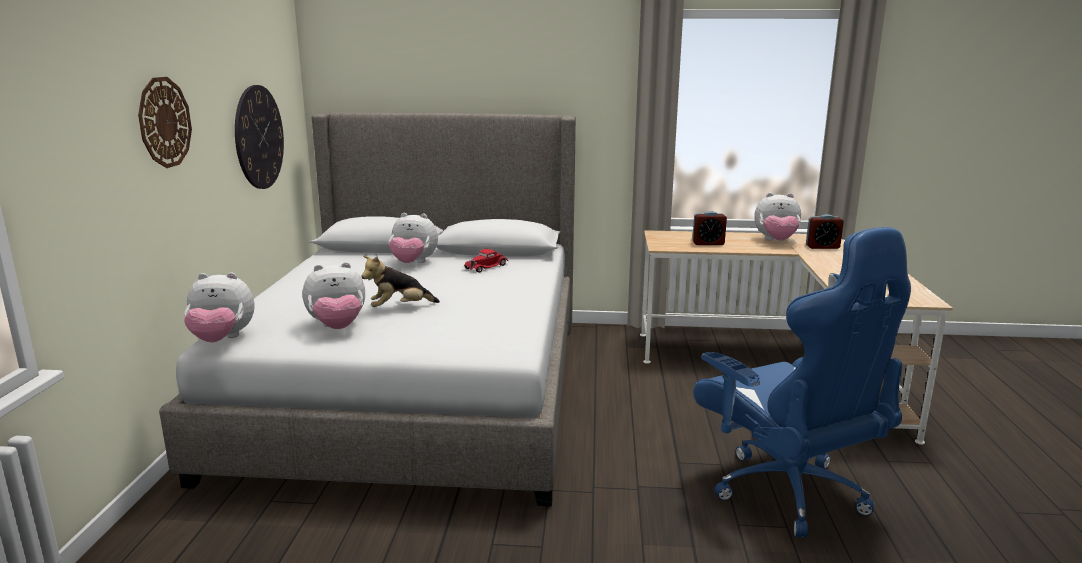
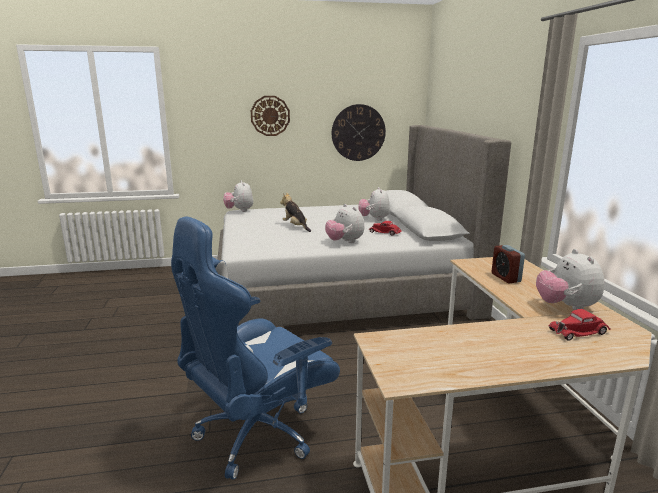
camera: 75 degrees right, 0 degrees up
plush toy [303,262,365,329] -> plush toy moved to [325,204,364,243]
alarm clock [806,214,844,249] -> red toy car [549,309,611,341]

